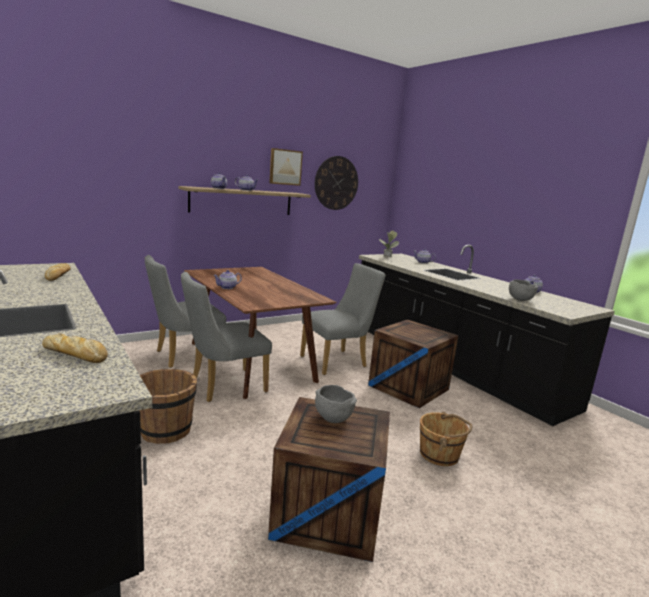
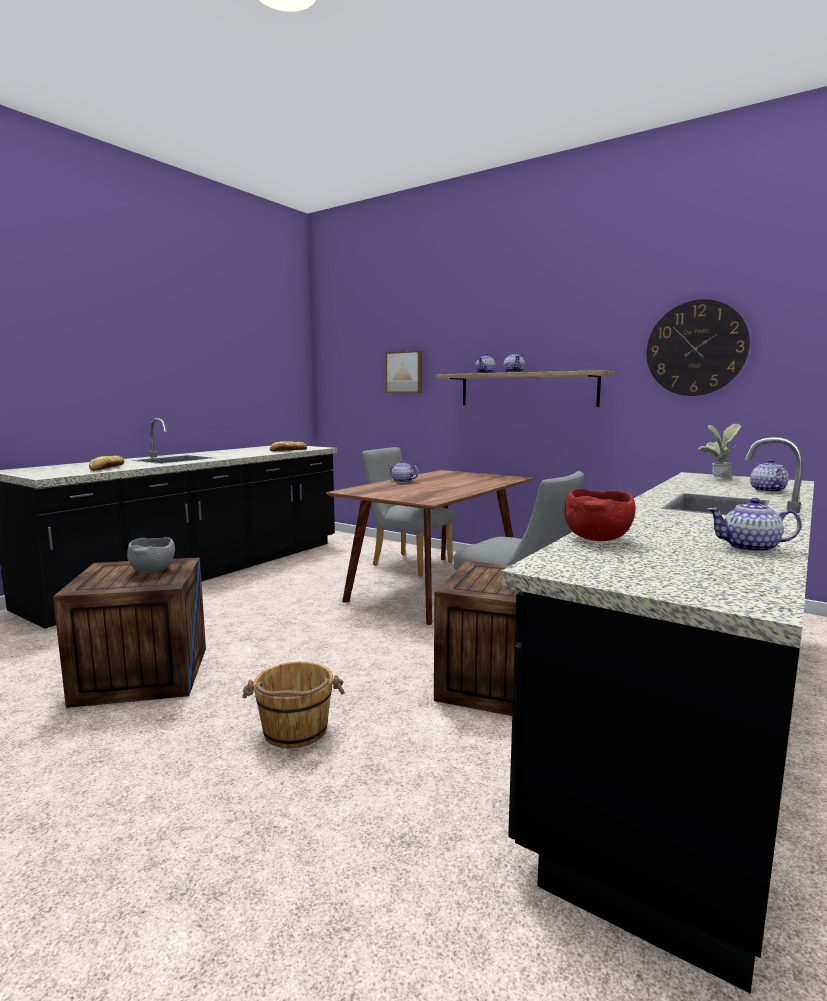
camera: 70 degrees right, 5 degrees down
brown bucket [139,369,197,444] -> none
grey chair [181,272,272,402] -> none
picture [269,148,303,186] -> picture moved to [386,351,422,393]
grey bowl [509,279,538,301] -> red bowl [564,488,636,541]

